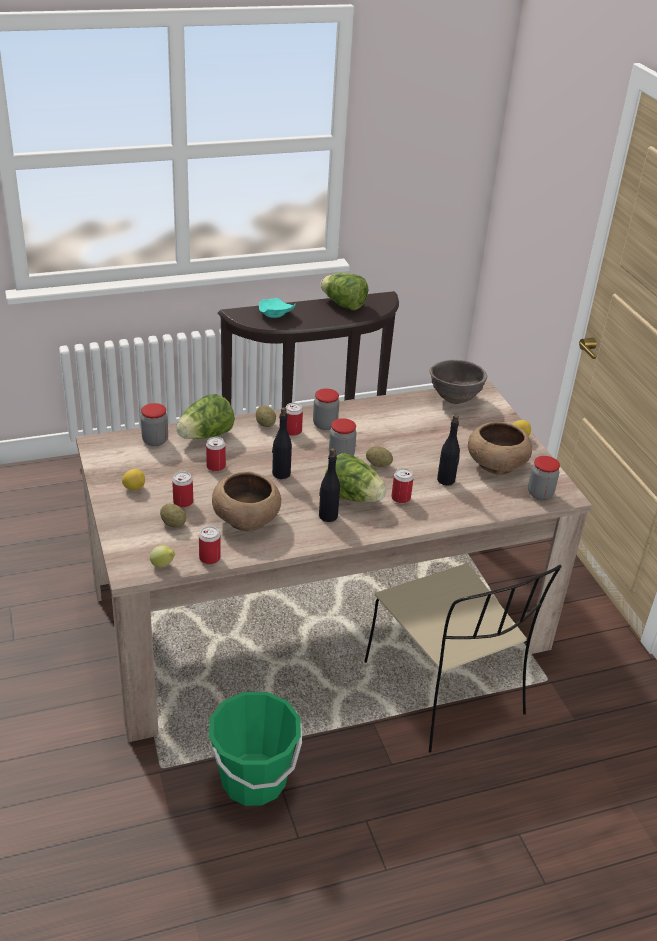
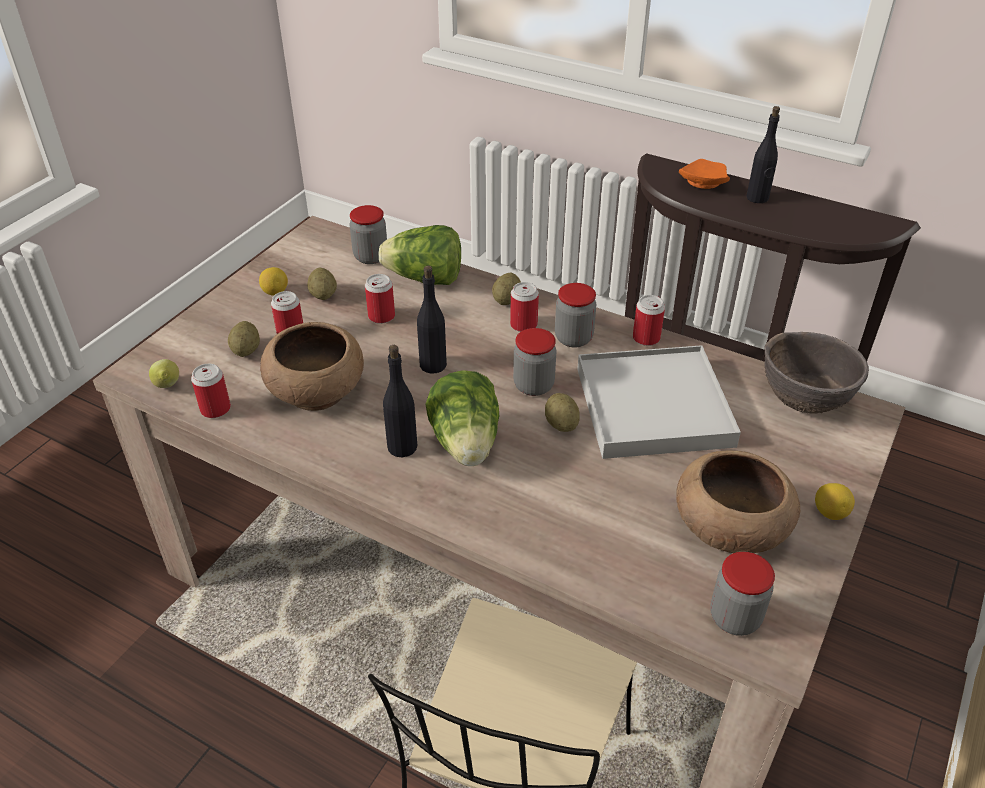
camera: 50 degrees right, 5 degrees up
green bucket [209,692,302,806] -> none
turquoise plate [259,298,296,318] -> orange plate [679,159,730,189]
lettuce [320,273,368,311] -> none
can [391,468,414,504] -> can moved to [633,295,665,346]
black bottle [437,414,460,486] -> black bottle moved to [746,106,780,203]
none -> potato [307,268,337,300]
none -> white tray [577,345,741,459]

